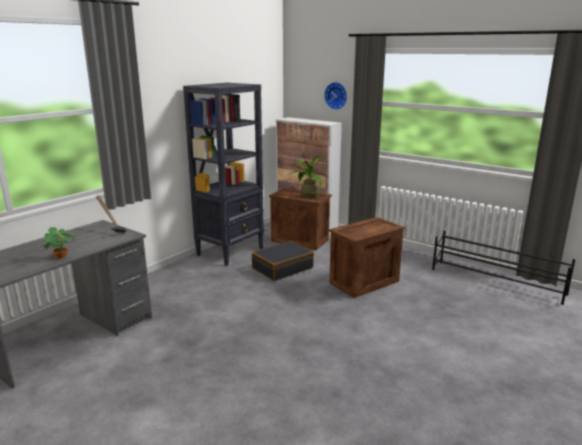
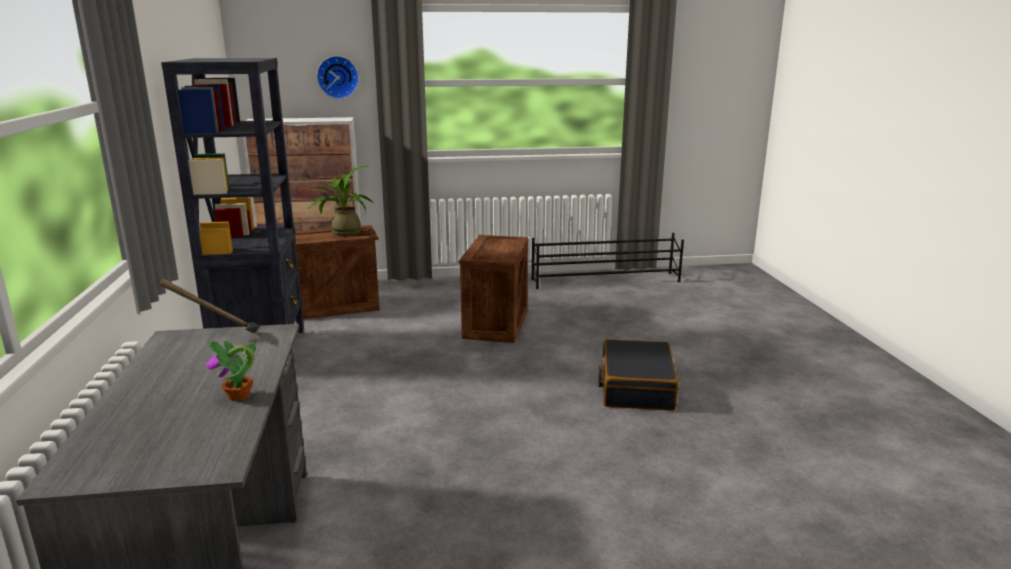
camera: 45 degrees left, 0 degrees up
black suitcase [252,241,314,281] -> black suitcase moved to [598,339,679,411]

